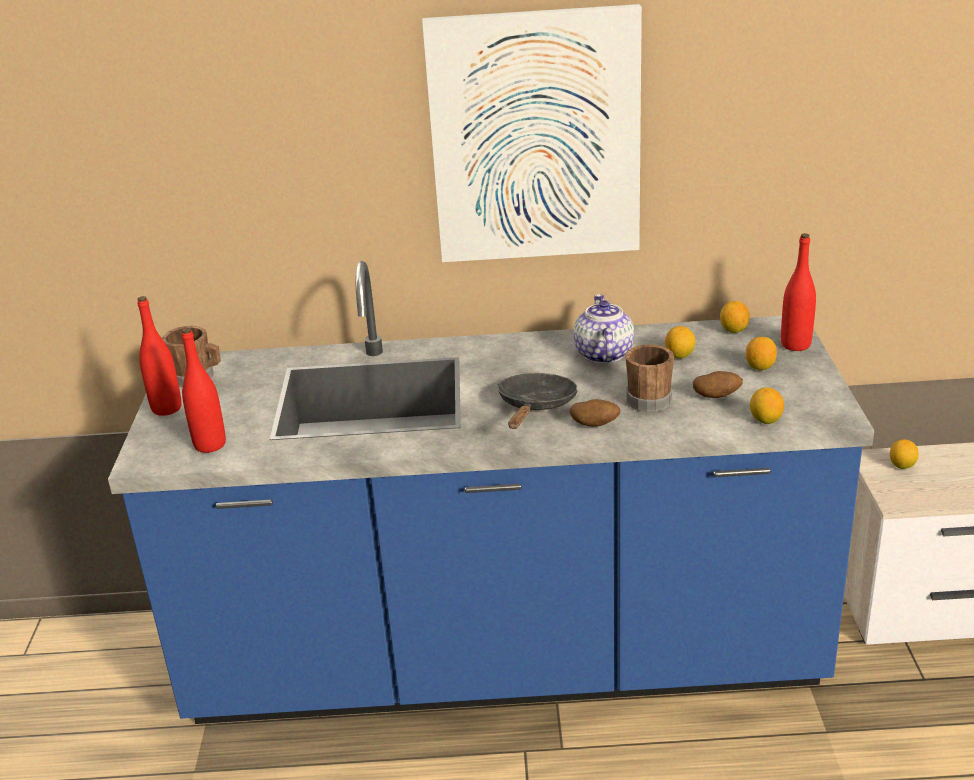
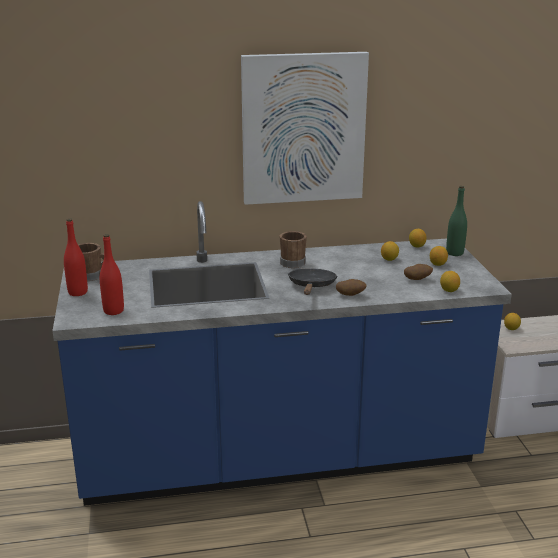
camera: 10 degrees left, 5 degrees down
teapot [574,294,634,364] -> none
brown mug [625,344,674,412] -> brown mug moved to [280,231,307,268]
red bottle [781,233,816,351] -> green bottle [446,186,467,256]

